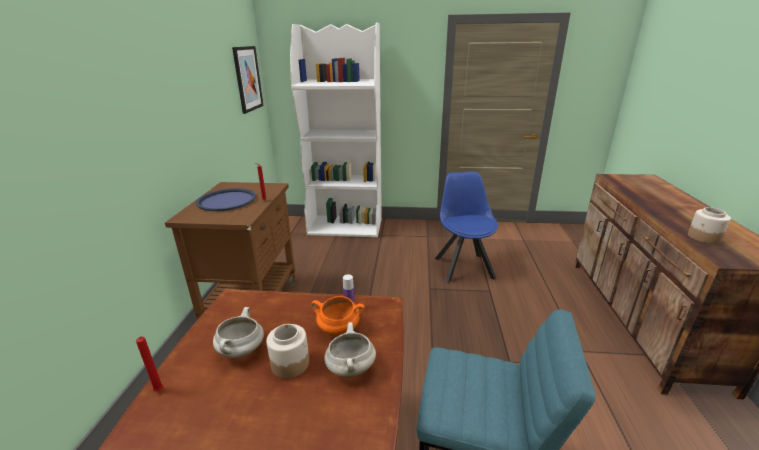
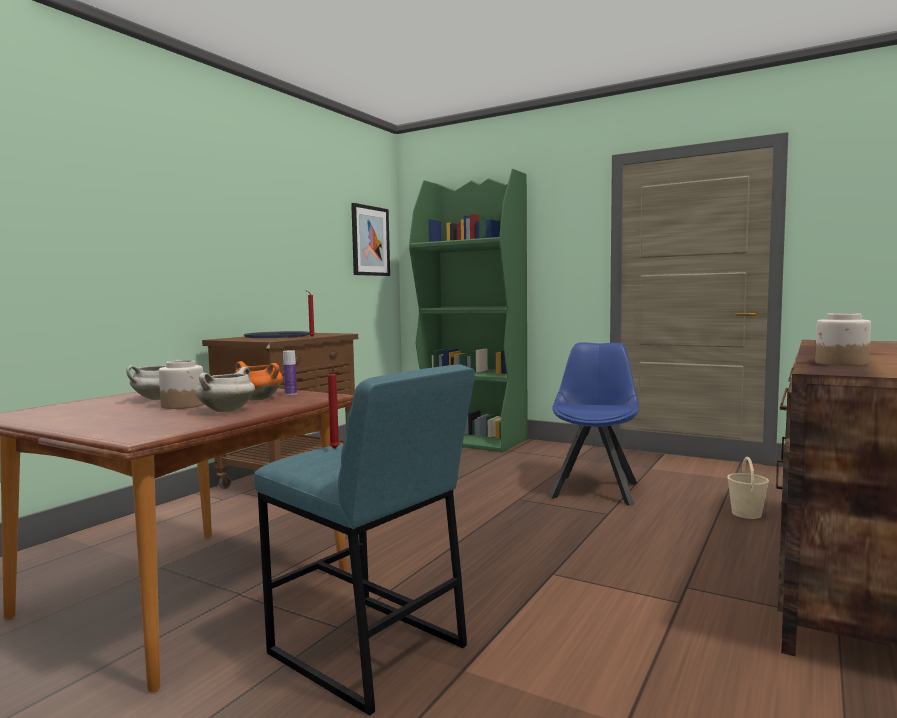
camera: 25 degrees right, 20 degrees down
red candle [136,336,163,392] -> red candle moved to [328,367,340,449]
white bookcase [290,22,382,237] -> green bookcase [409,169,528,452]
none -> beige bucket [727,457,769,519]

